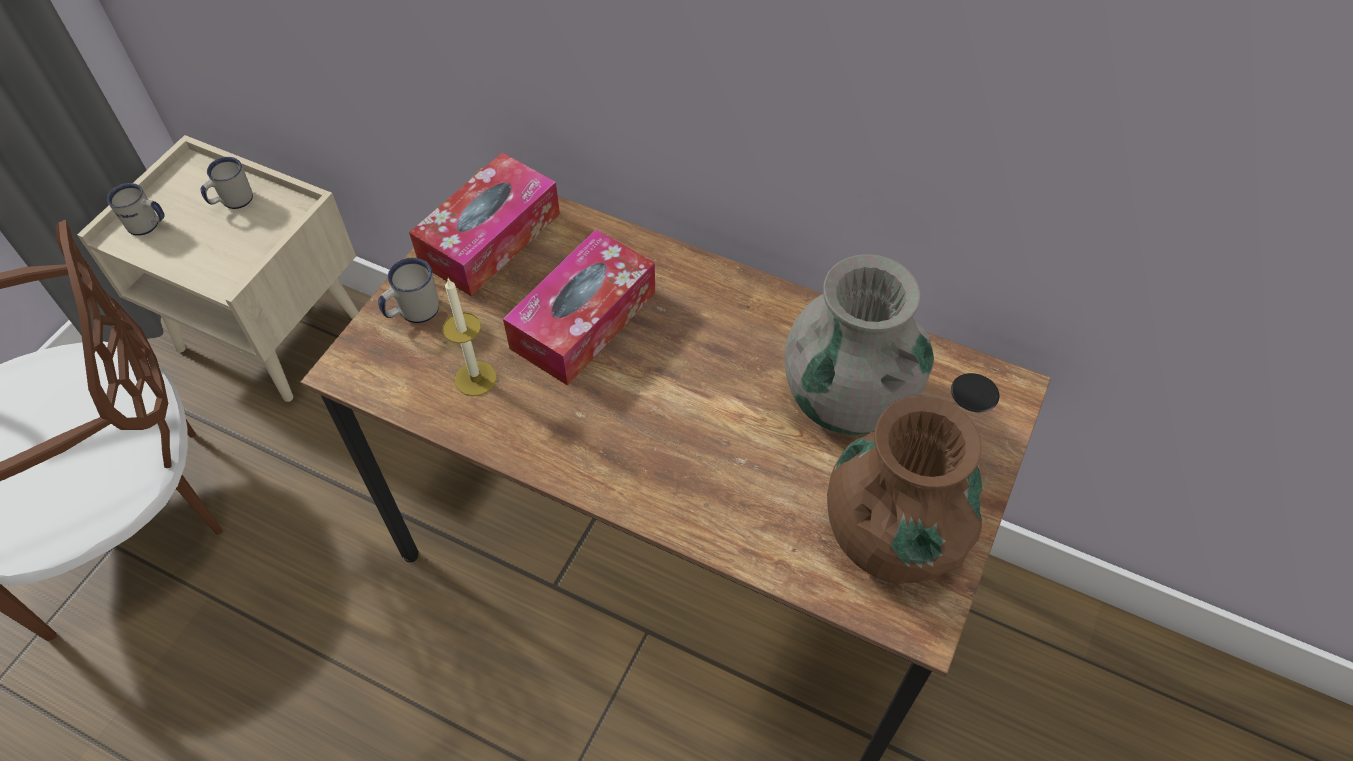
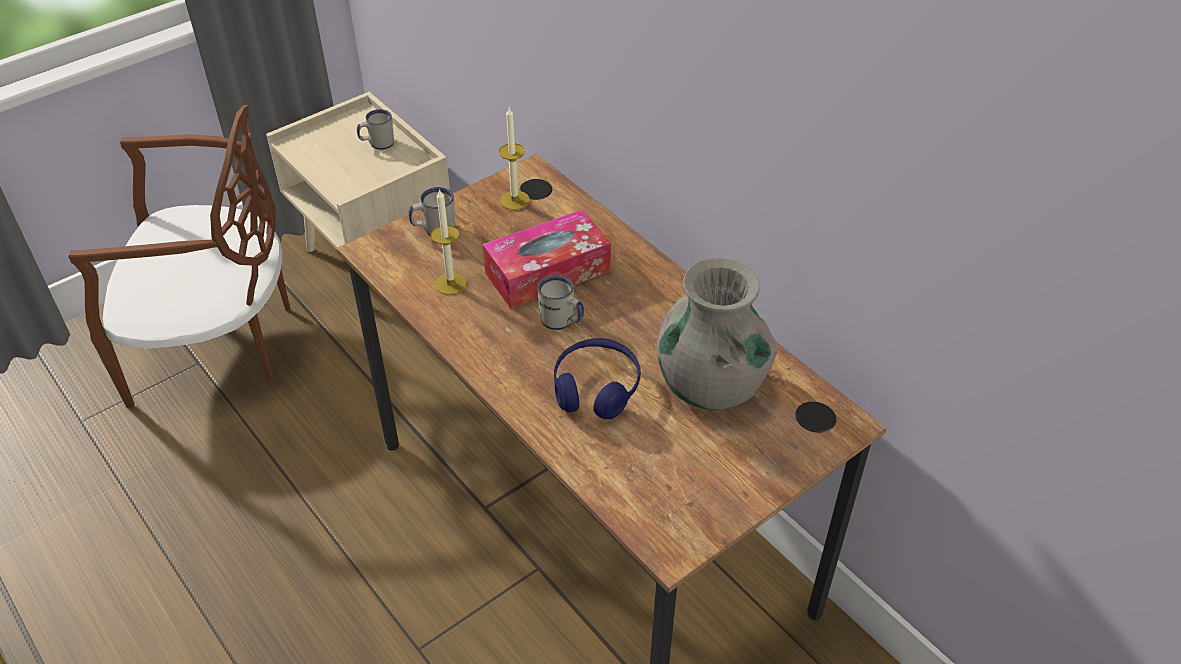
camera: 25 degrees right, 10 degrees down
white mug [107,183,165,236] -> white mug moved to [537,275,584,330]
tissue box [409,152,560,297] -> candle [499,108,530,210]
brown vase [827,396,982,585] -> none
none -> blue headphones [554,338,641,419]

